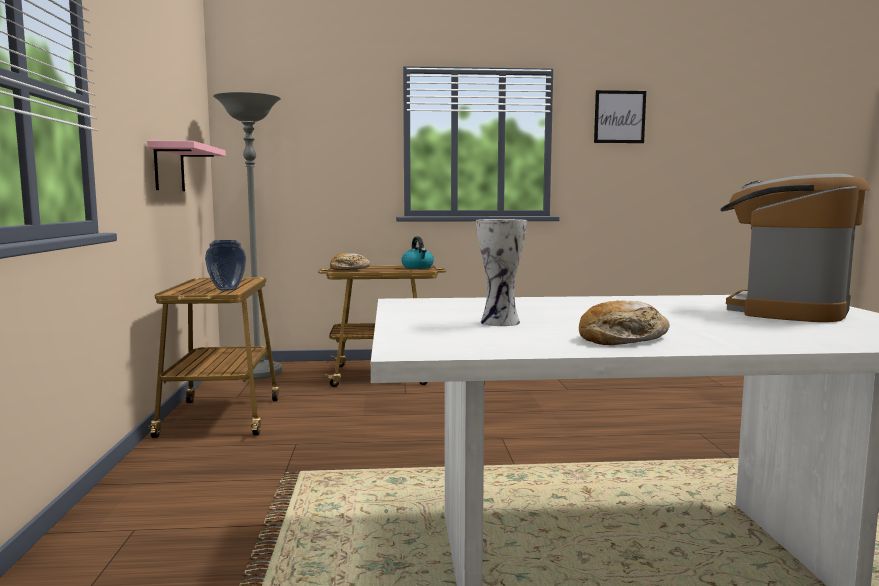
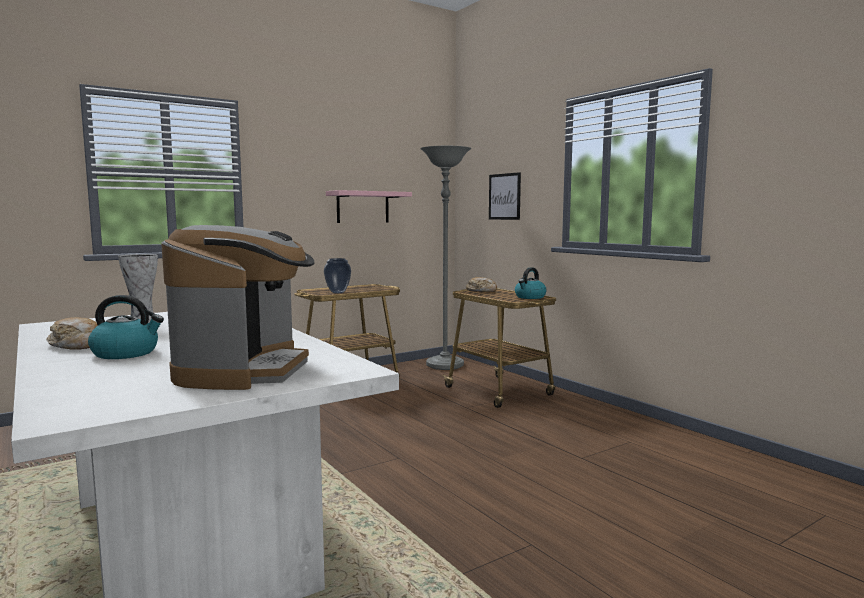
camera: 60 degrees right, 0 degrees up
picture [594,90,646,143] -> picture moved to [489,172,521,220]
coffee machine [720,174,870,322] -> coffee machine turned 90 degrees clockwise [161,225,315,390]
none -> kettle [88,295,164,359]

